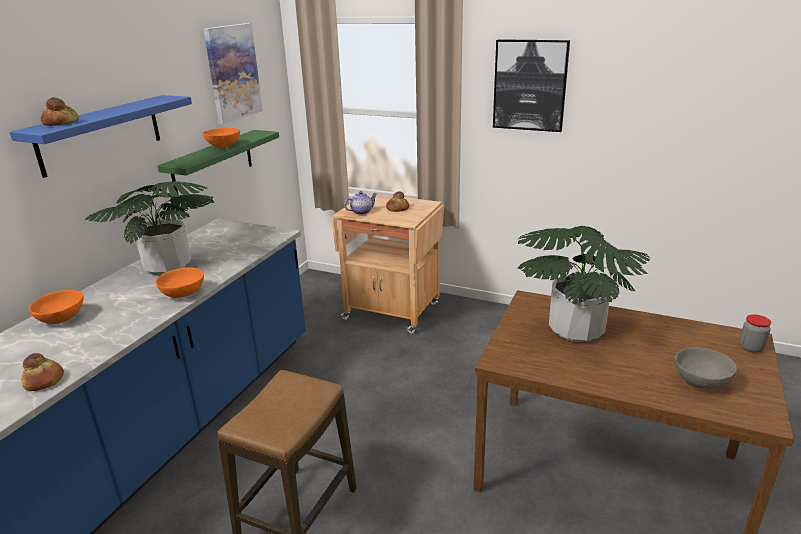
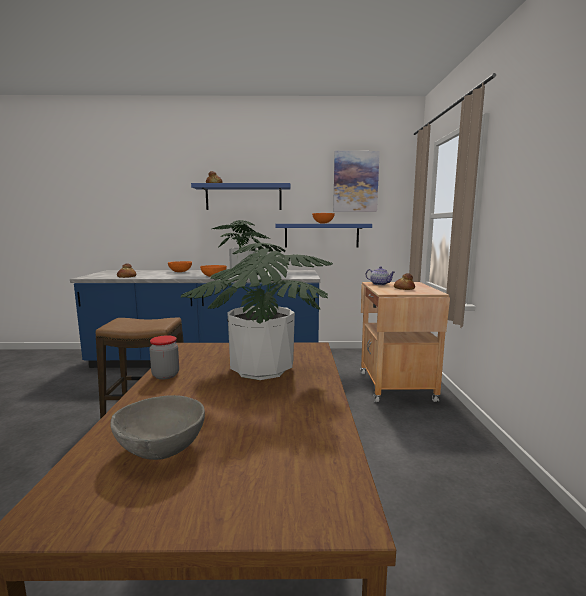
camera: 65 degrees right, 15 degrees down
green shelf [158,130,279,193] -> blue shelf [275,224,372,248]
picture [493,39,570,132] -> none
jar [740,314,771,353] -> jar moved to [150,335,179,380]

